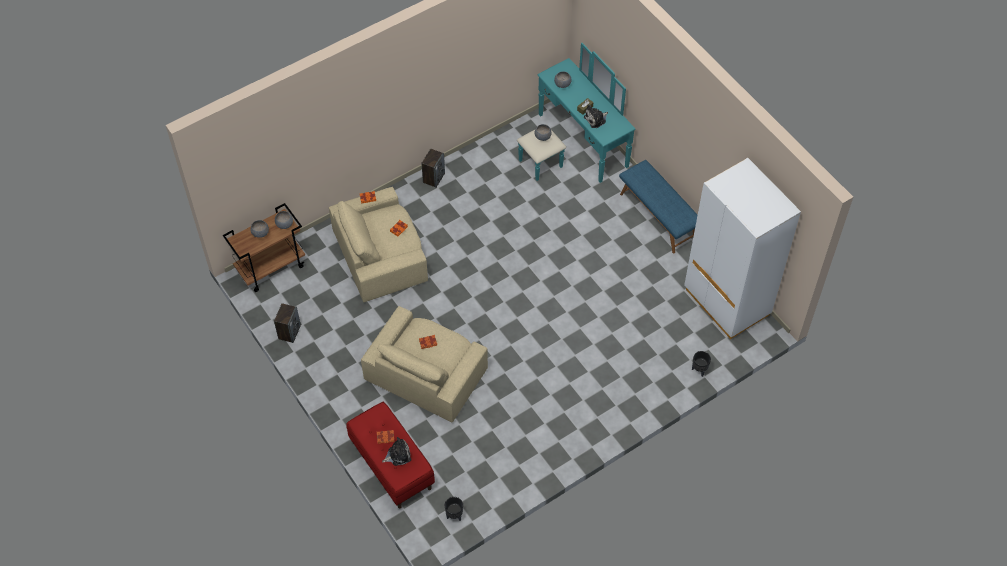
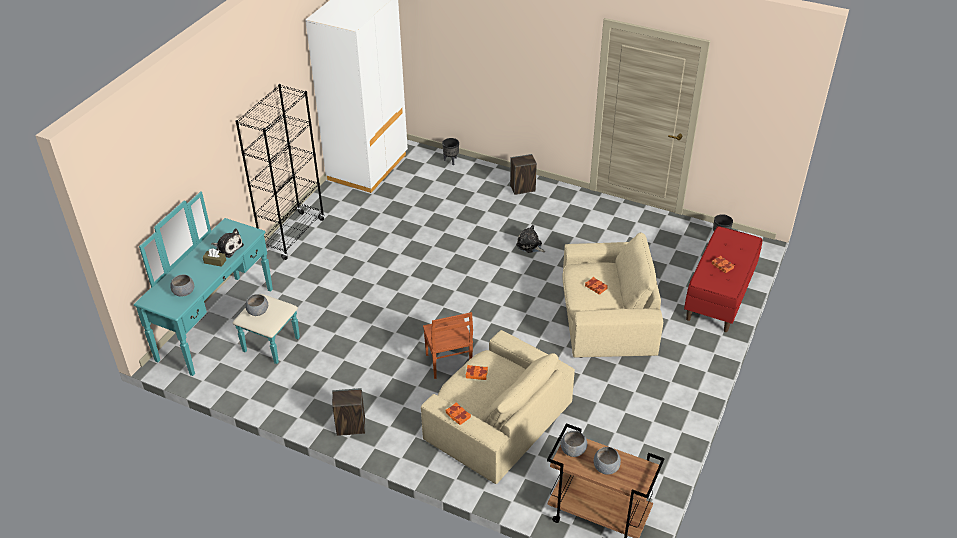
camera: 120 degrees left, 15 degrees down
speaker [274,303,301,343] -> speaker moved to [510,154,537,195]
plush toy [382,437,412,466] -> plush toy moved to [516,225,545,253]
blue bench [619,160,697,253] -> black bookcase [235,84,325,260]
none -> brown chair [423,312,473,379]

